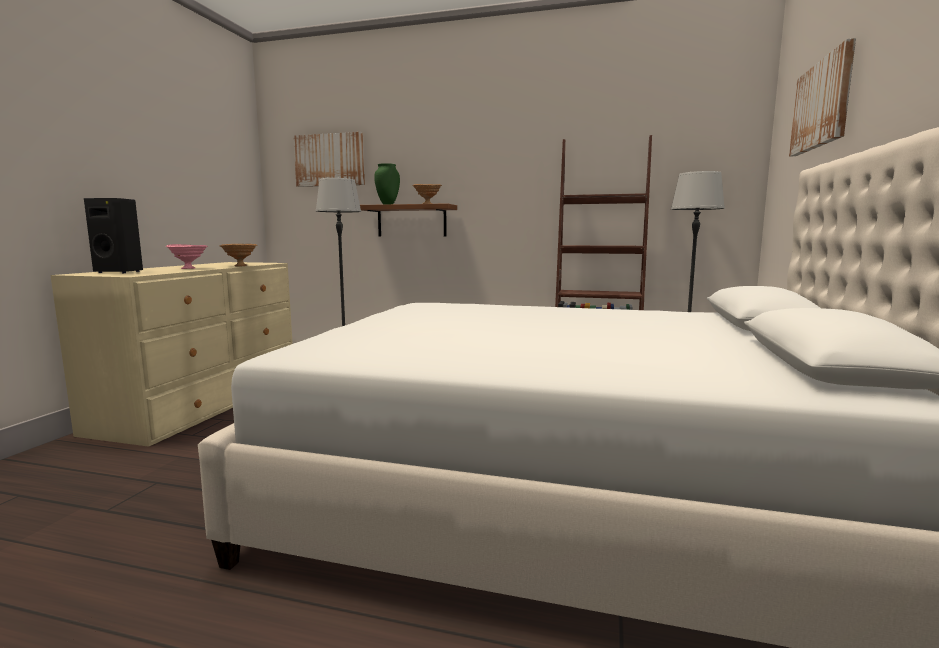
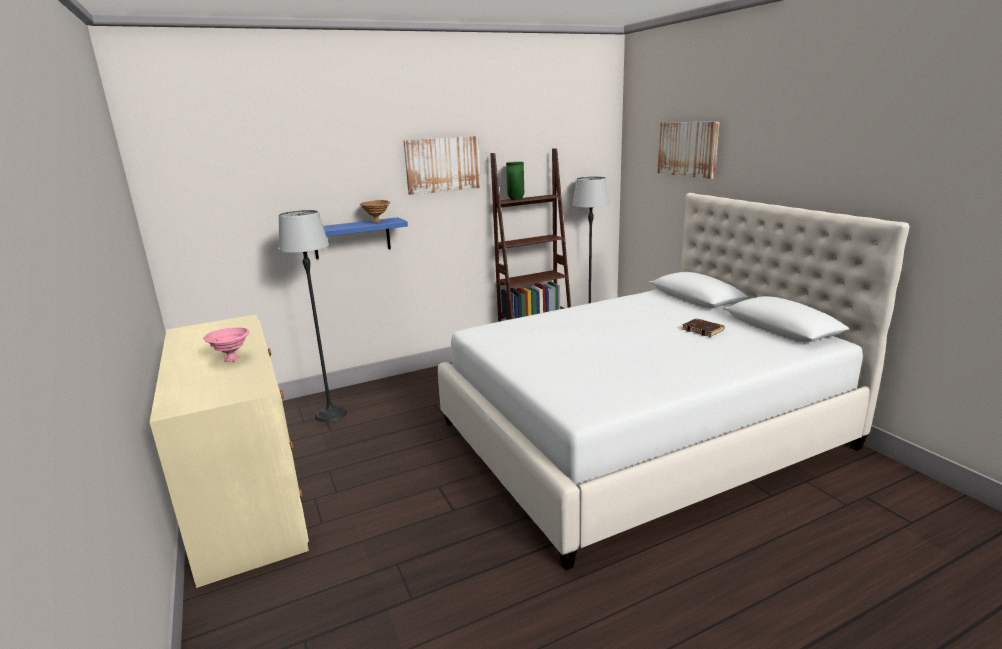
camera: 40 degrees left, 10 degrees up
black speaker [84,198,143,273] -> none
brown bowl [220,244,257,266] -> none
picture [293,132,365,187] -> picture moved to [403,136,481,195]
brown shelf [360,203,457,237] -> blue shelf [315,217,408,259]
green vase [374,163,400,204] -> green vase moved to [506,162,524,200]
none -> brown book [682,318,725,337]

